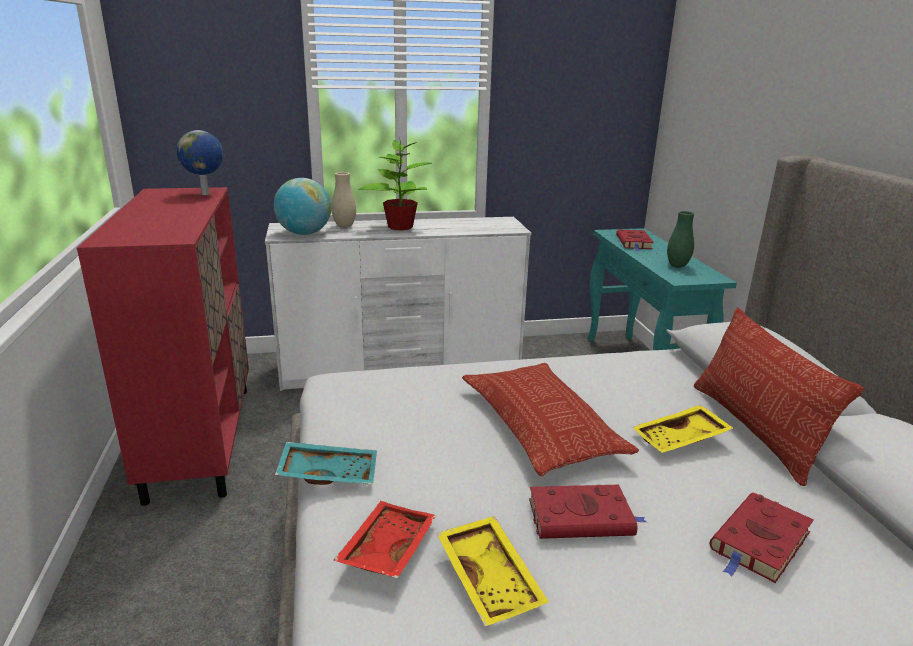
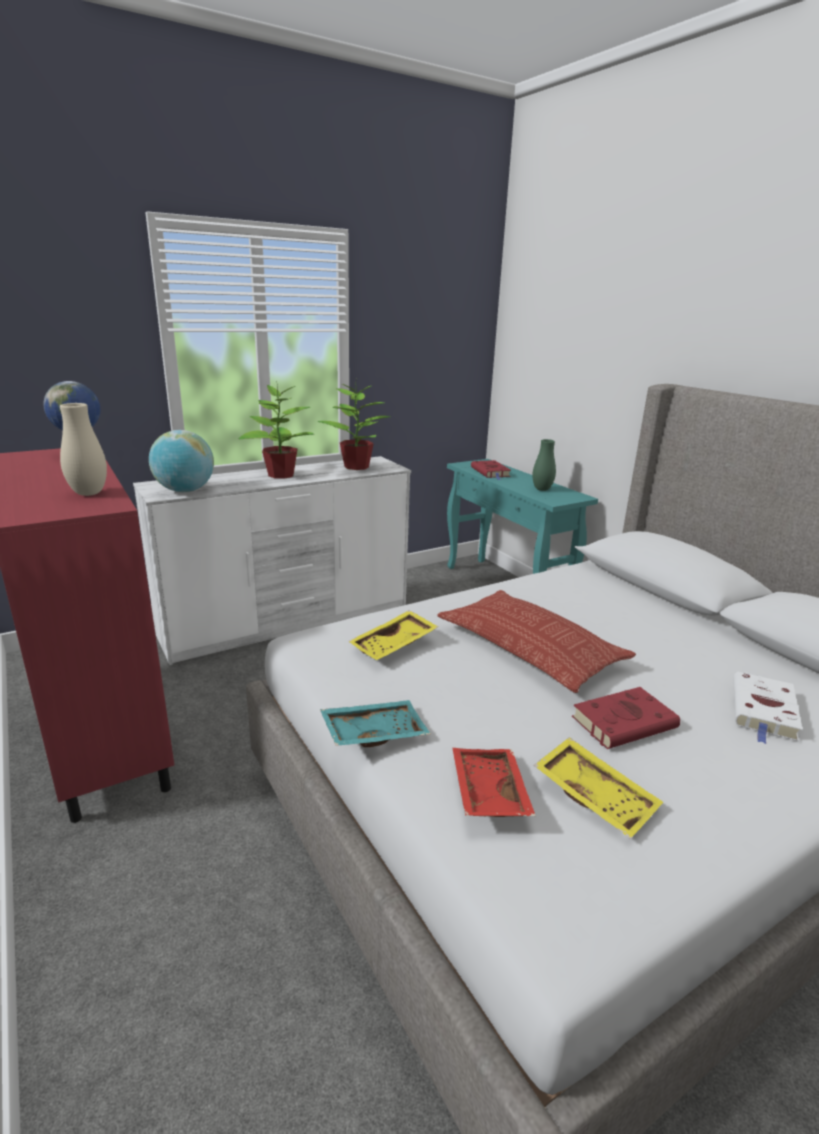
camera: 20 degrees left, 0 degrees up
beige vase [331,172,356,228] -> beige vase moved to [60,403,107,496]
yellow tray [632,405,734,453] -> yellow tray moved to [348,610,438,660]
pillow [694,307,864,486] -> none
red book [710,492,814,583] -> white book [733,672,803,744]
none -> potted plant [317,379,390,470]

